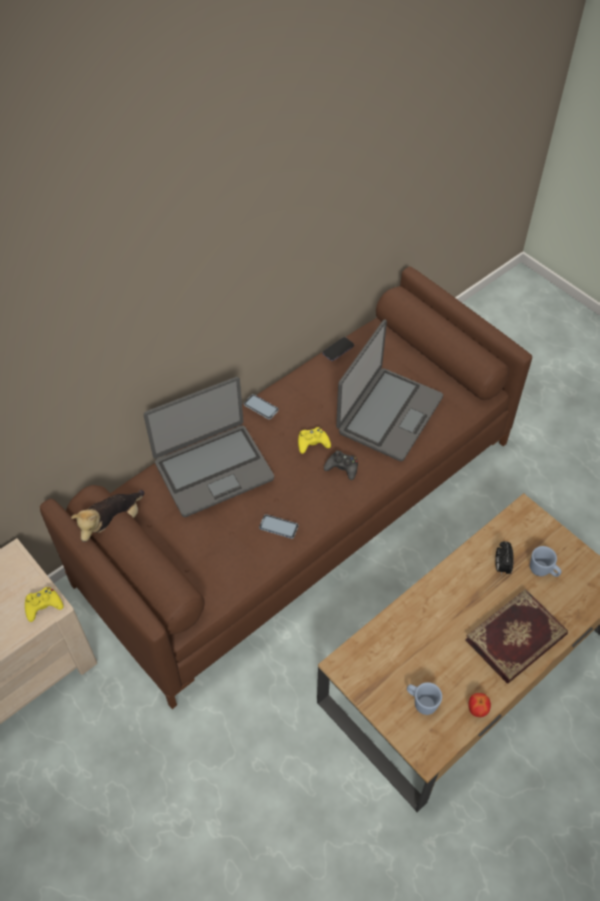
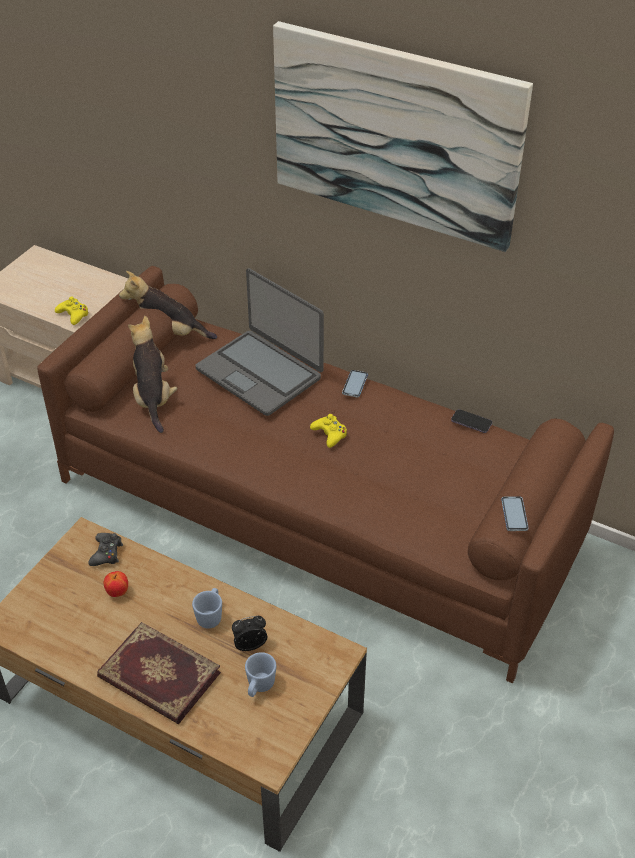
camera: 70 degrees right, 10 degrees down
phone [259,514,299,539] -> phone moved to [501,496,529,531]
black game controller [324,451,358,480] -> black game controller moved to [88,533,123,566]
laptop [336,320,443,461] -> none
blue mug [407,682,442,715] -> blue mug moved to [192,588,222,629]
apple [468,693,491,717] -> apple moved to [104,571,128,597]
none -> plush toy [128,316,177,433]
none -> picture [273,21,533,252]

